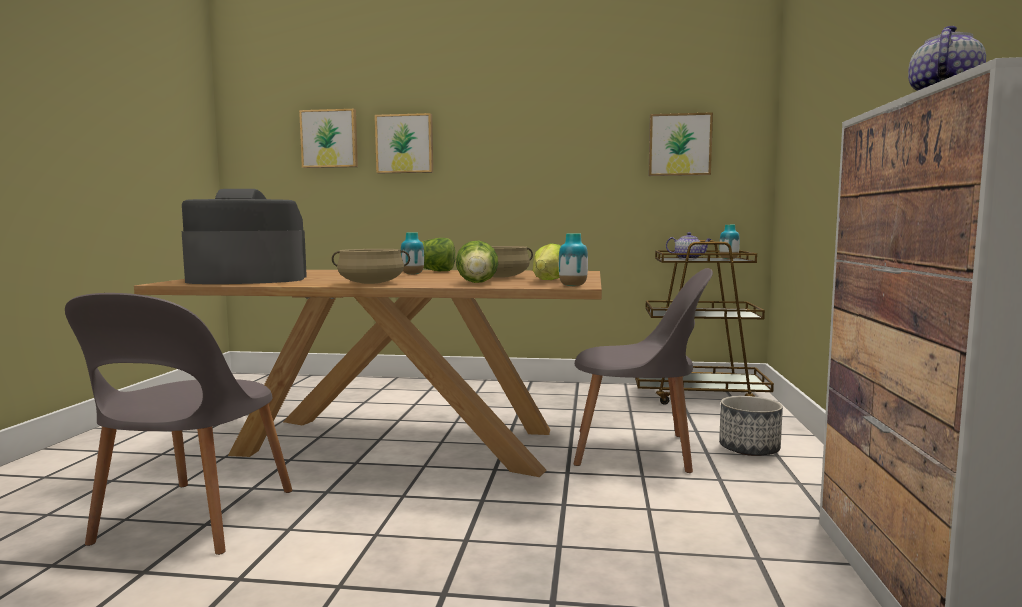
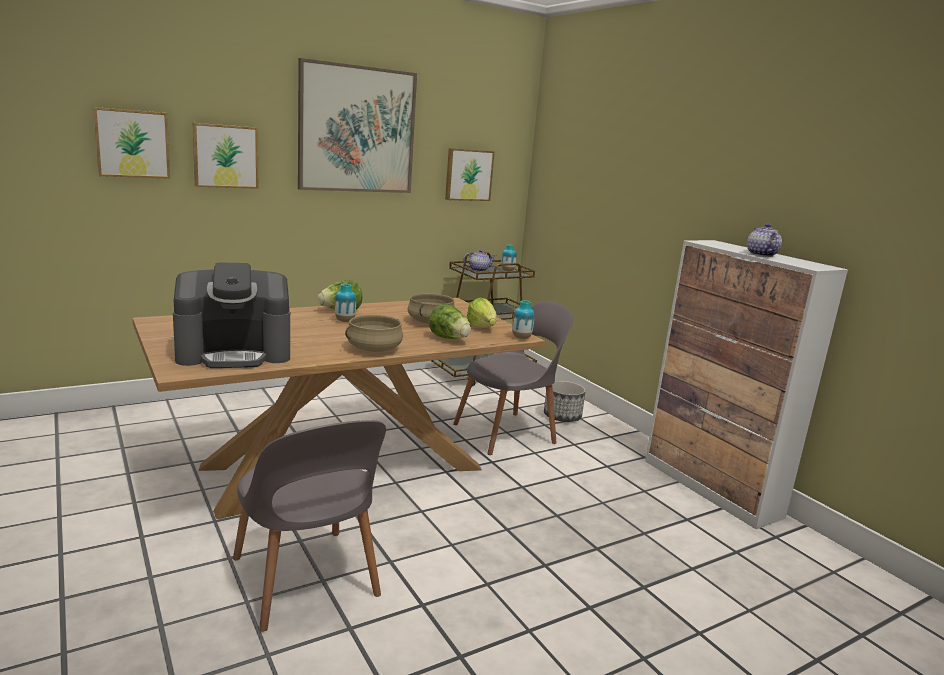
camera: 40 degrees left, 10 degrees up
coffee machine [182,189,307,284] -> coffee machine turned 150 degrees counterclockwise [173,262,290,368]
none -> picture [298,58,417,193]

